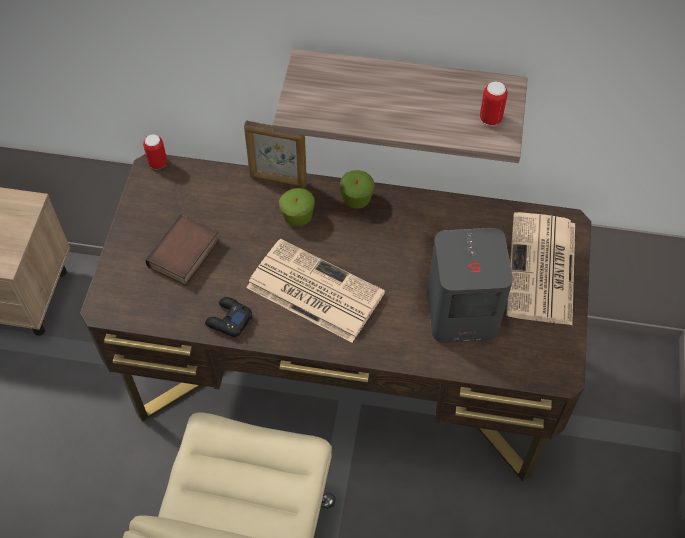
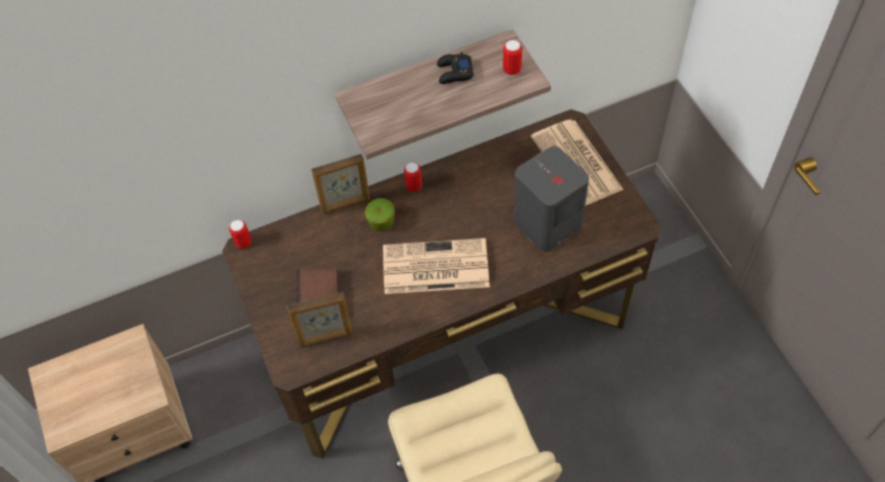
camera: 30 degrees left, 0 degrees up
black game controller [205,297,253,337] -> black game controller moved to [437,52,473,84]
apple [340,170,375,209] -> can [404,162,422,192]
none -> picture frame [287,292,353,347]

